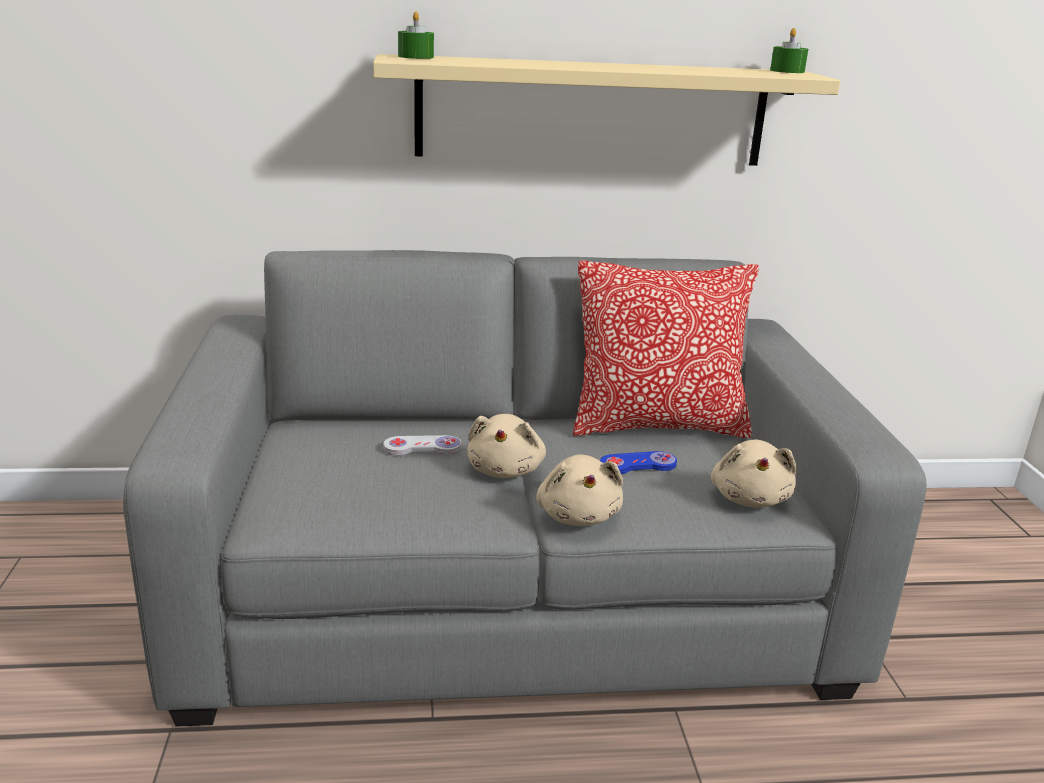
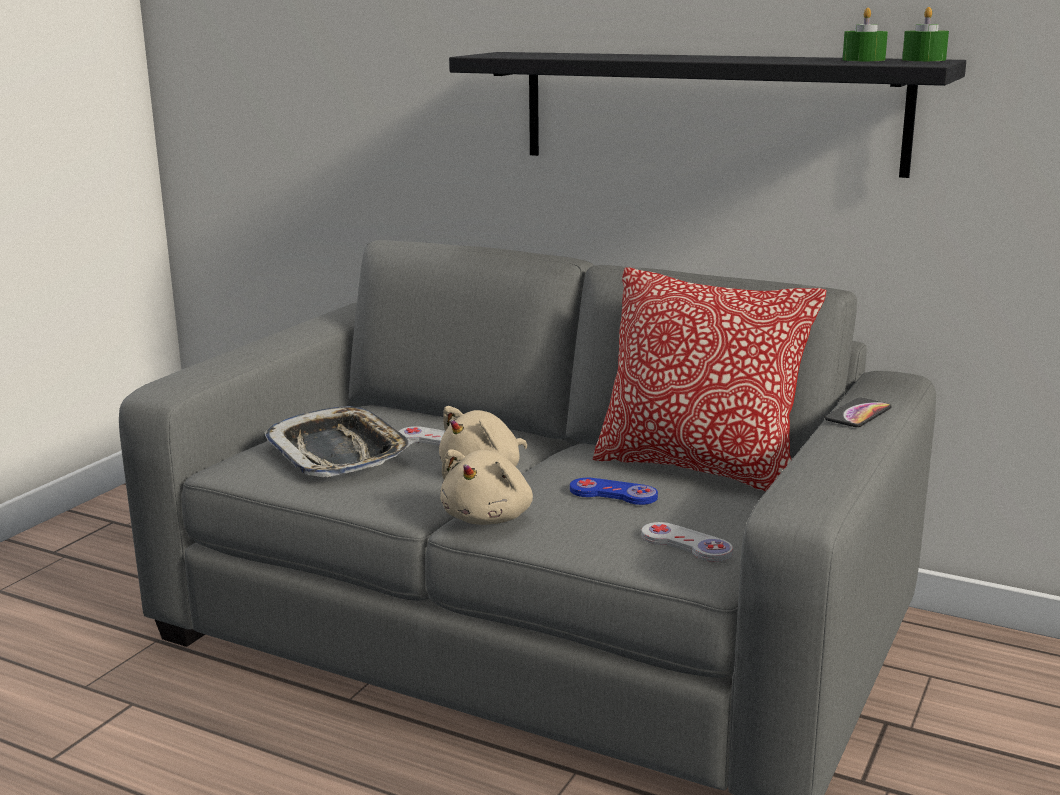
camera: 35 degrees right, 5 degrees down
beige shelf [373,54,840,166] -> black shelf [449,52,966,178]
green candle [398,11,434,59] -> green candle moved to [843,8,888,61]
beige plush toy [711,440,797,508] -> white game controller [641,522,733,562]
none -> tray [264,406,414,477]
none -> phone [825,398,892,427]

